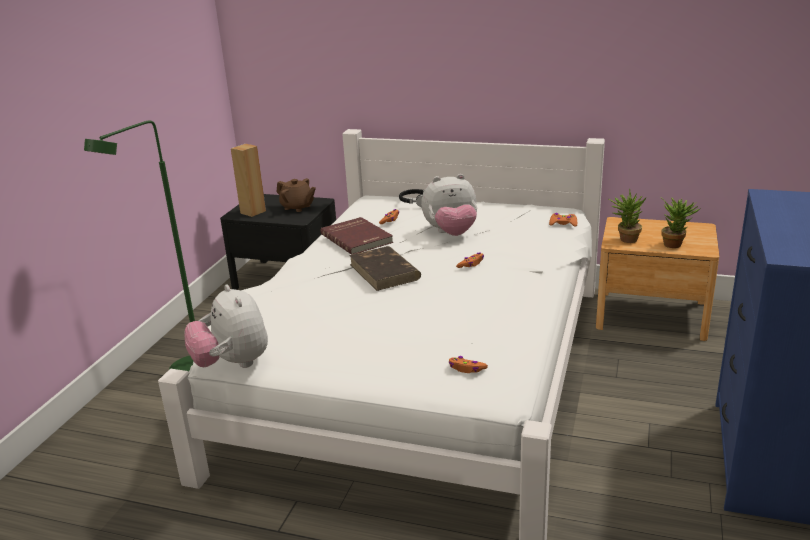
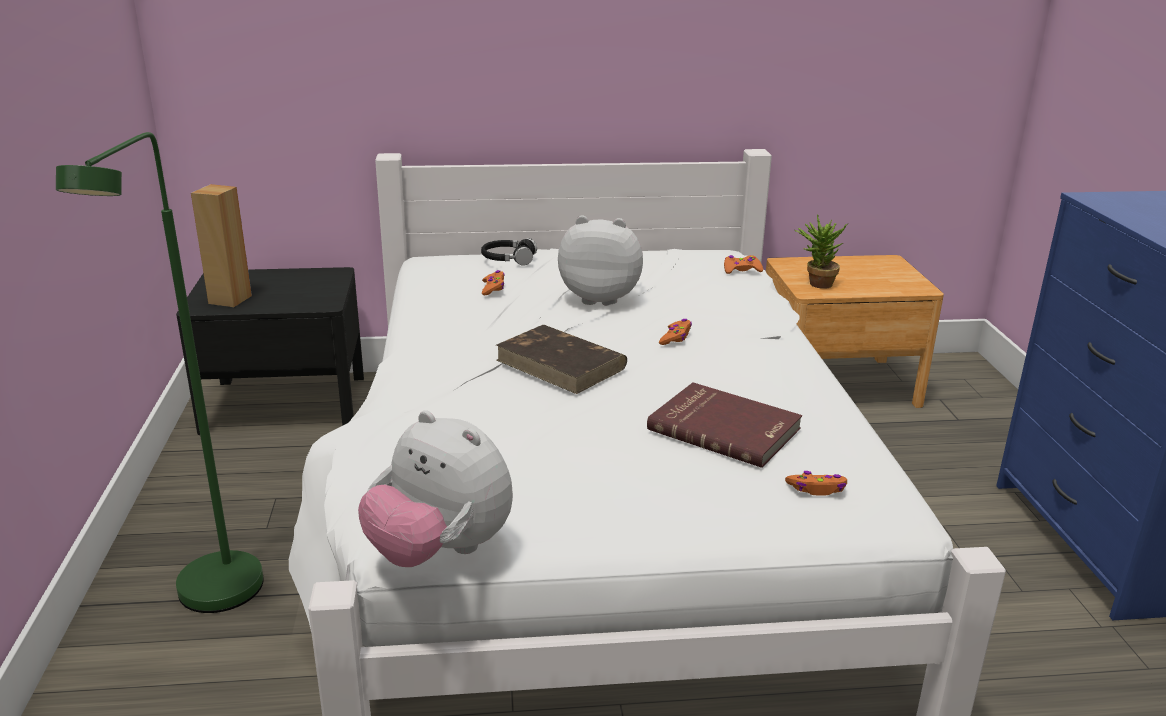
camera: 25 degrees left, 0 degrees up
brown teapot [276,178,316,212] -> none
red book [321,217,393,255] -> red book moved to [647,382,802,468]
plush toy [421,174,477,236] -> plush toy turned 135 degrees counterclockwise [558,215,643,306]
potted plant [661,198,701,248] -> none

